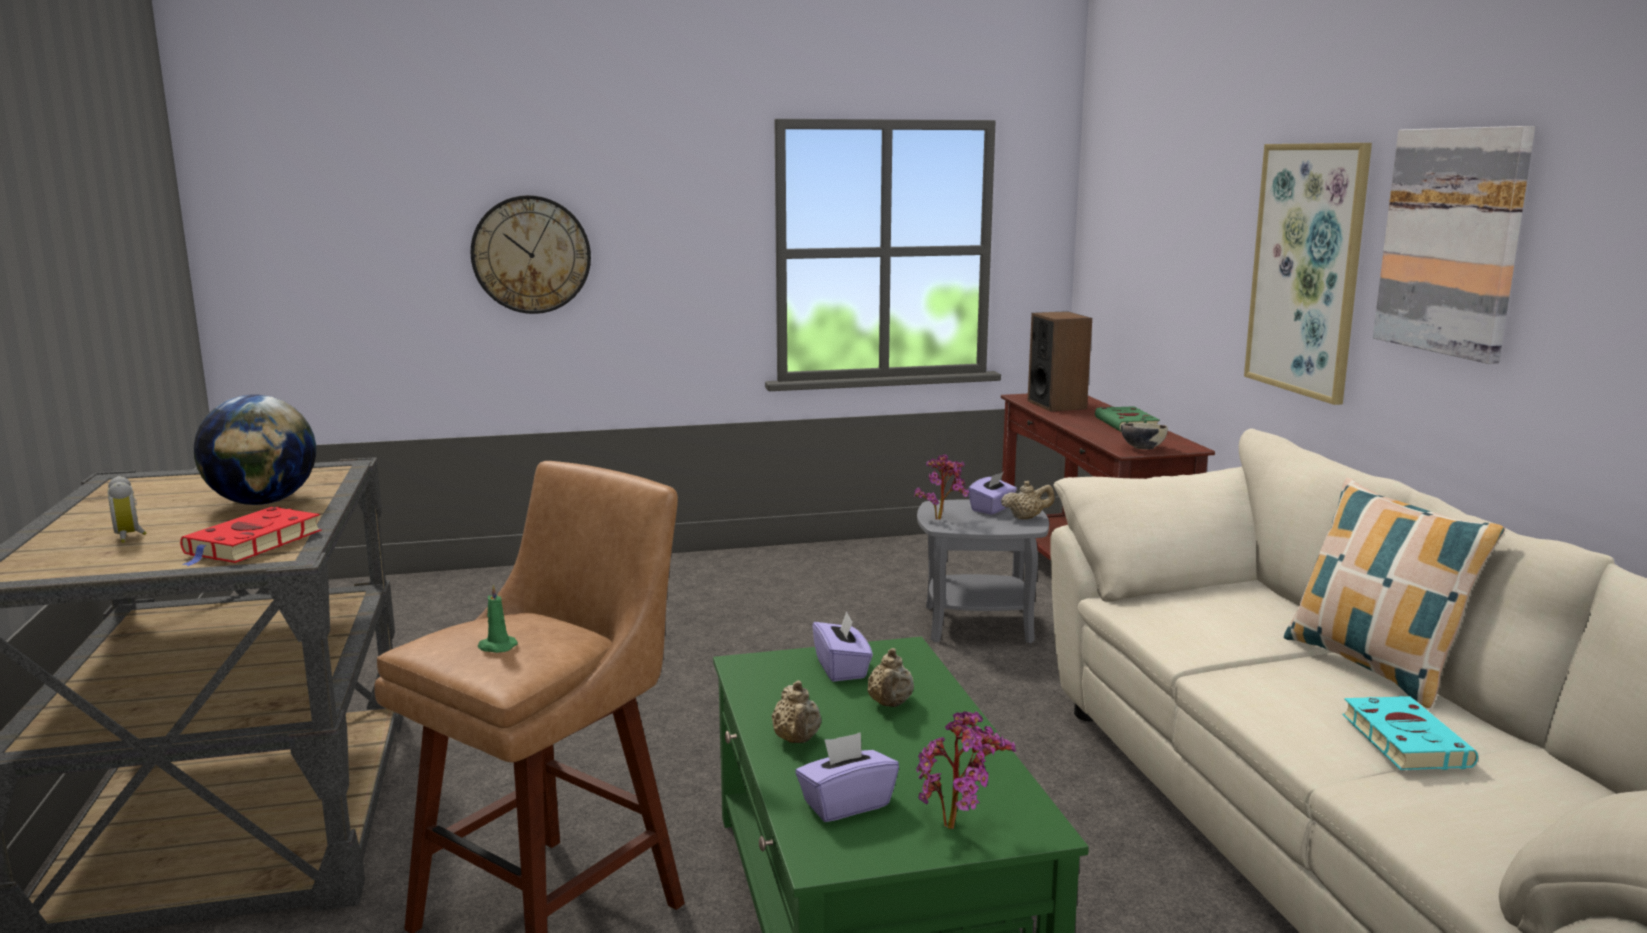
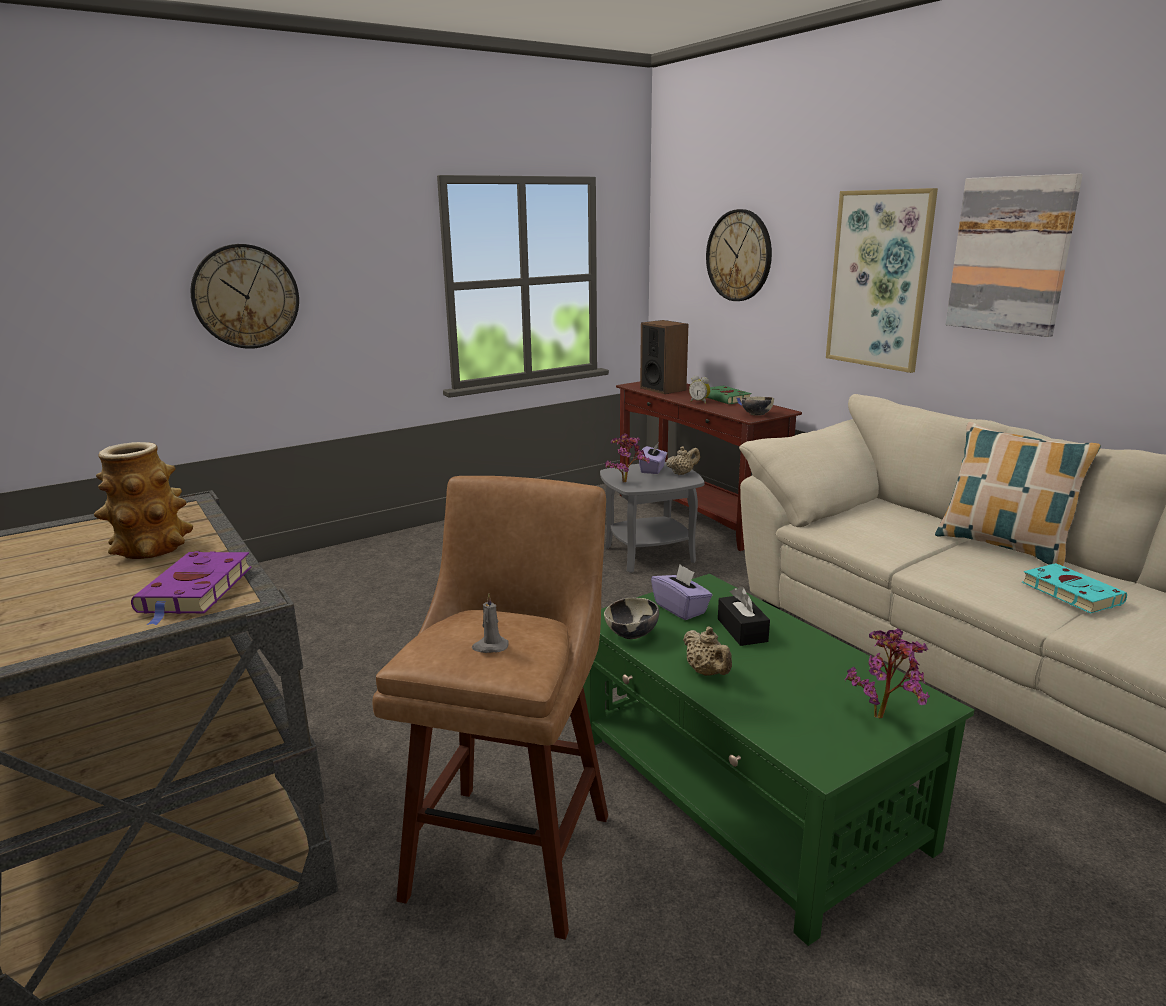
camera: 20 degrees left, 5 degrees up
alarm clock [108,476,147,543] -> alarm clock moved to [689,376,711,404]
red book [180,507,321,566] -> purple book [131,551,251,625]
globe [194,394,316,505] -> vase [94,442,193,559]
green candle [478,584,518,653] -> grey candle [472,593,509,653]
purple tissue box [795,732,899,822] -> none
beige teapot [867,648,914,707] -> black tissue box [718,586,770,646]
none -> bowl [604,597,659,639]
none -> wall clock [706,209,772,301]

